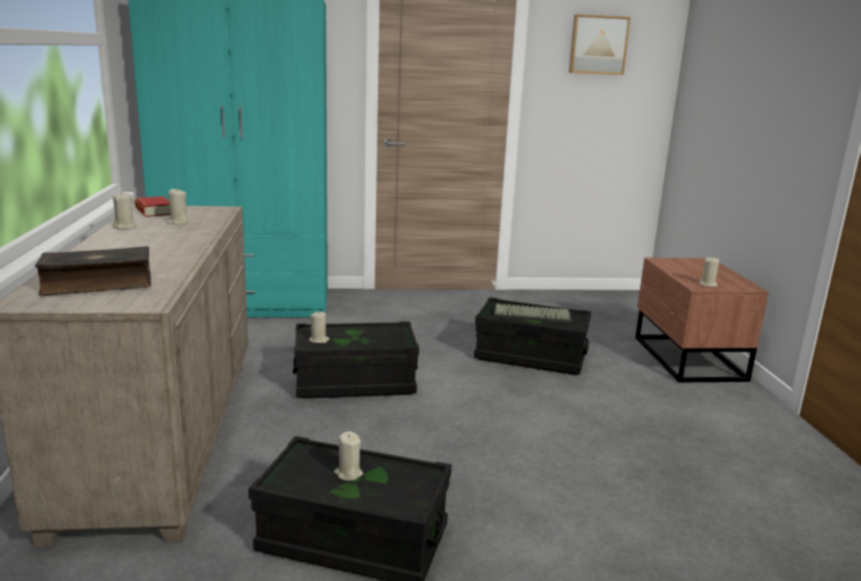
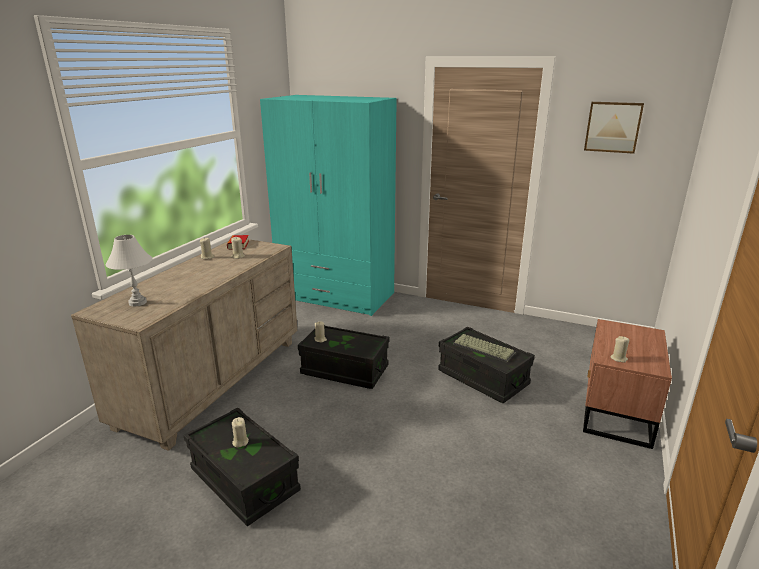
camera: 30 degrees right, 5 degrees up
book [35,246,151,296] -> white table lamp [106,235,152,307]

